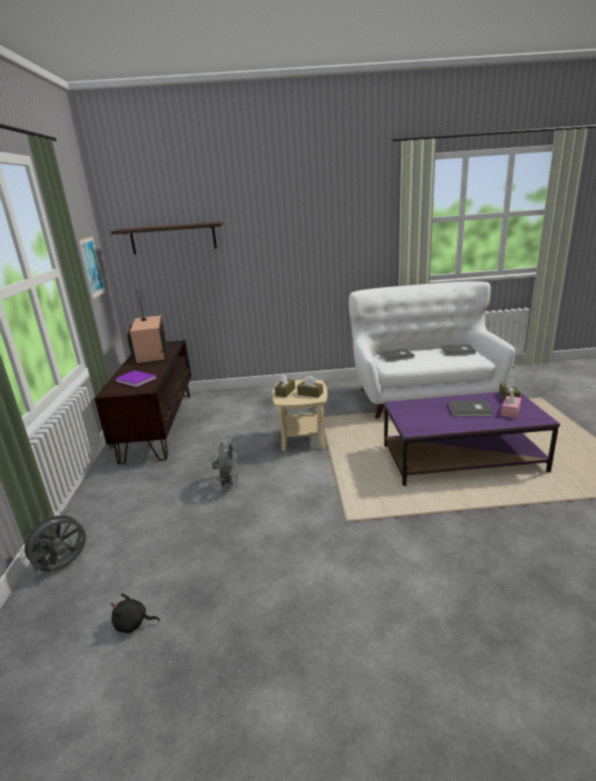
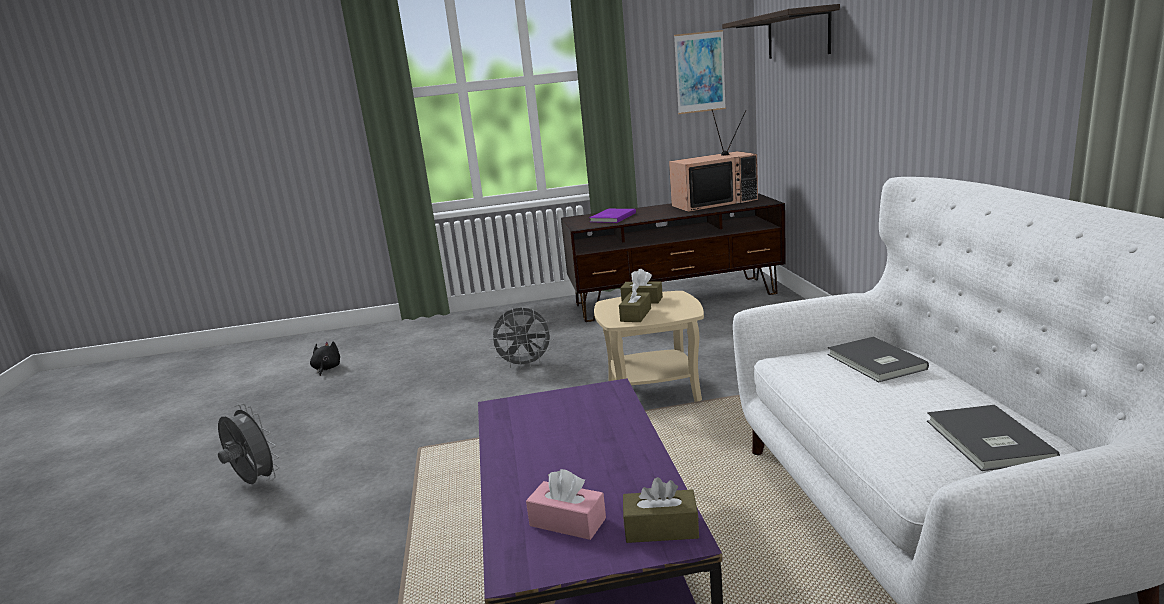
camera: 85 degrees right, 5 degrees down
grey fan [20,511,86,572] -> grey fan moved to [218,404,280,484]
grey book [448,401,493,417] -> none

